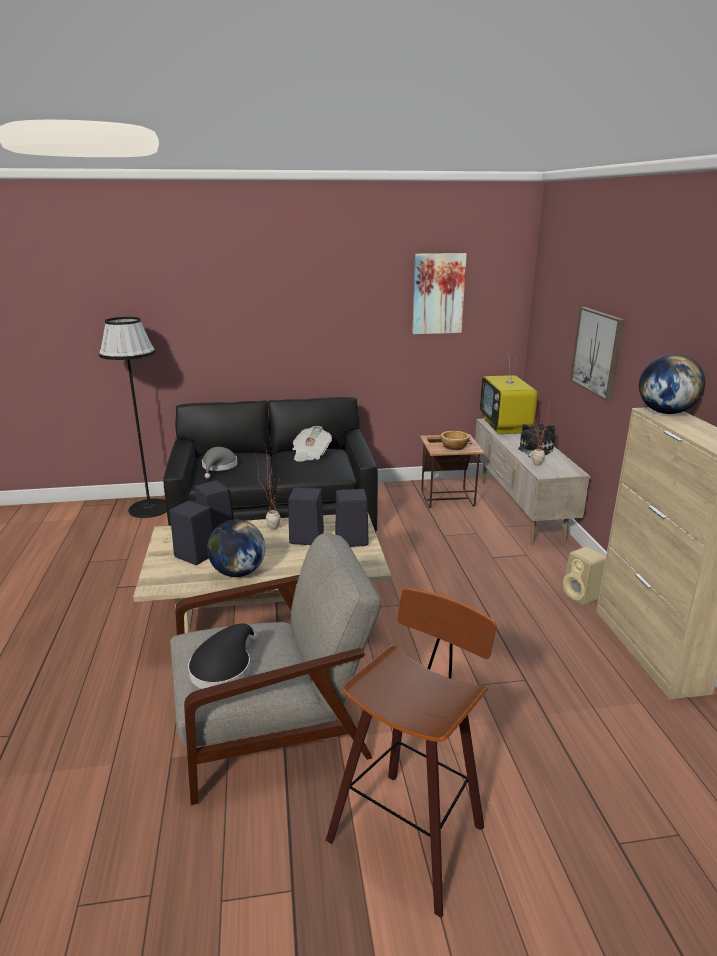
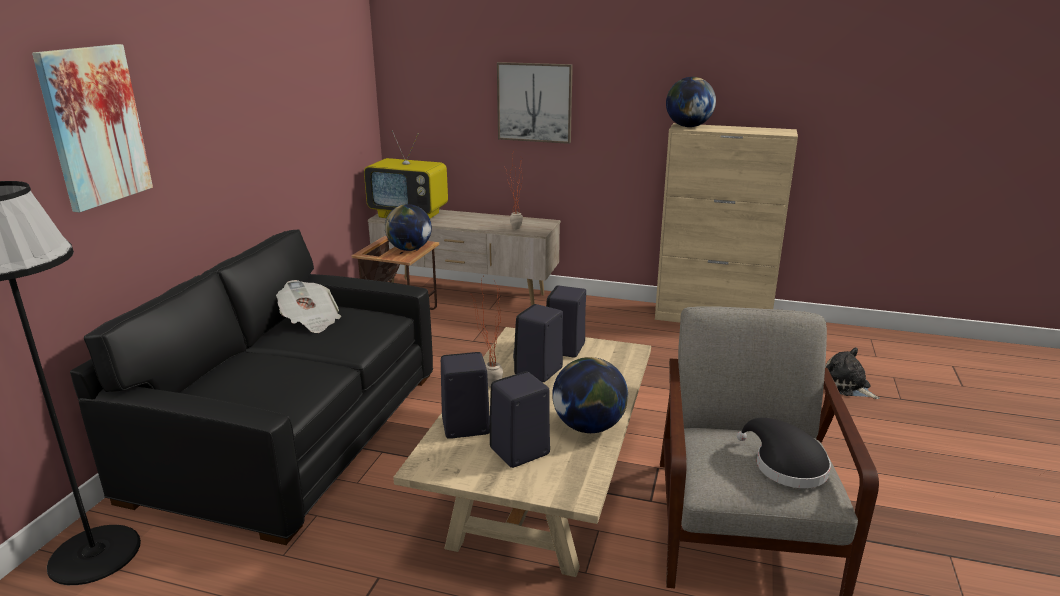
camera: 65 degrees left, 0 degrees up
grey hat [202,447,238,478] -> none
stool [326,588,496,918] -> none
picture [412,253,467,334] -> picture moved to [32,44,153,212]
bowl [441,431,470,450] -> globe [385,204,432,251]
plush toy [518,424,555,458] -> plush toy moved to [825,347,879,399]
beige speaker [562,547,606,606] -> none

